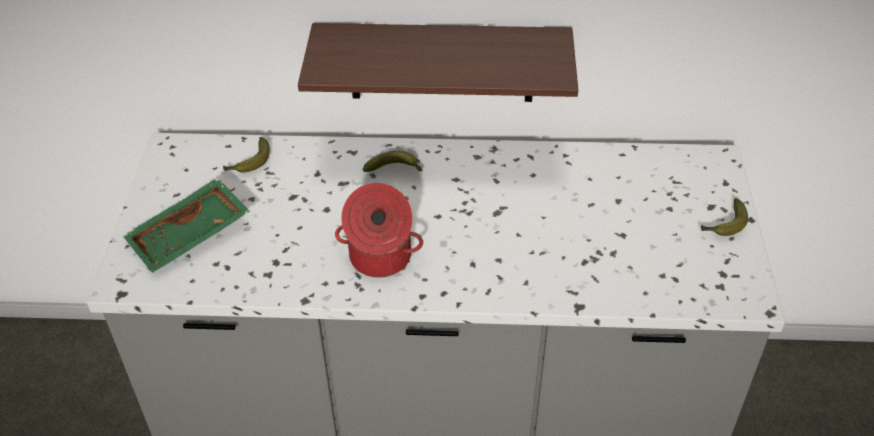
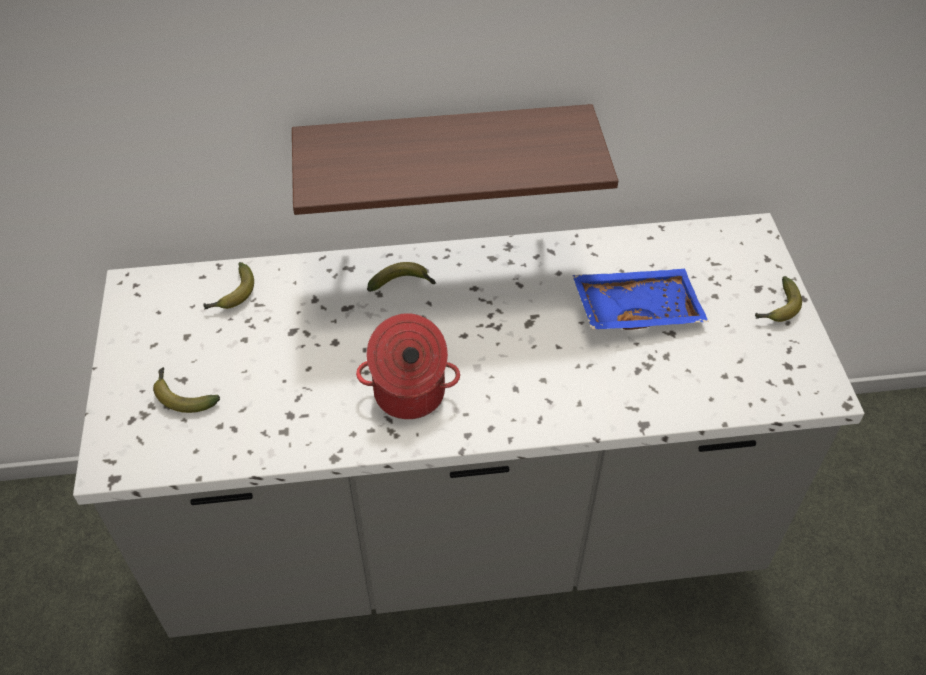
camera: 10 degrees left, 5 degrees up
green tray [123,177,250,273] -> banana [153,367,220,413]
none -> blue tray [572,269,709,330]

